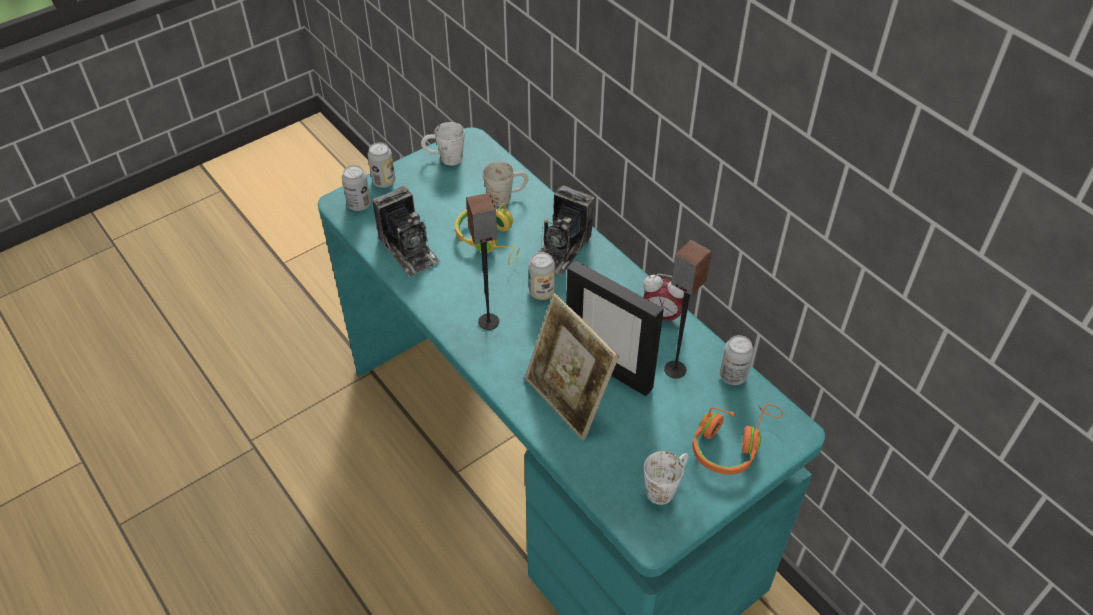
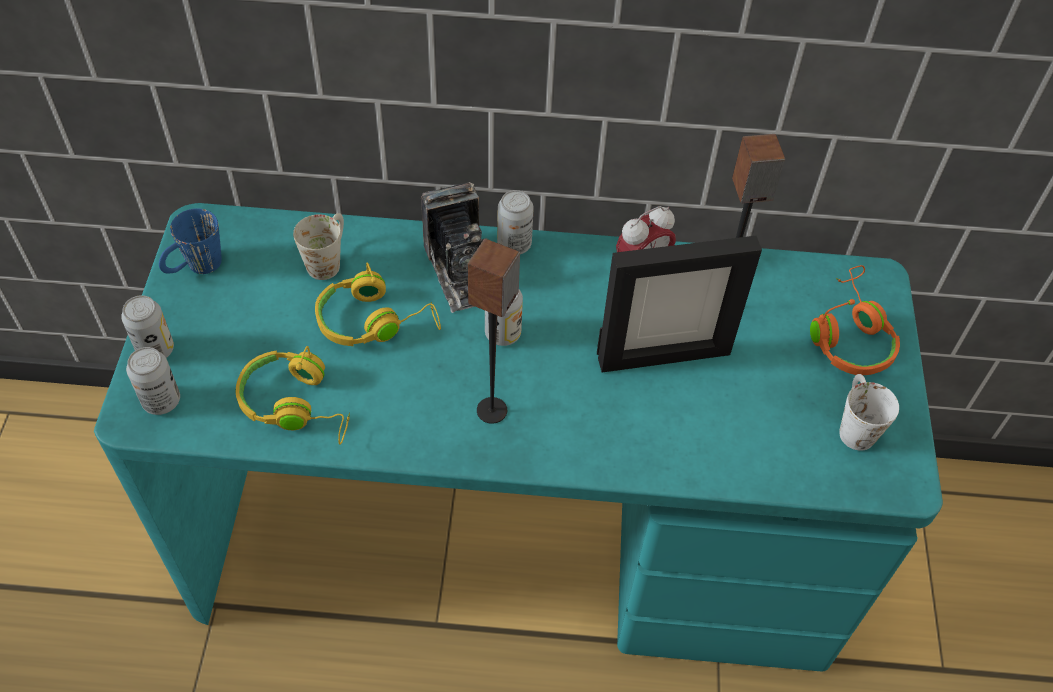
camera: 50 degrees left, 5 degrees up
camera [372,186,440,277] -> yellow headphones [236,346,350,445]
white mug [421,122,465,166] -> blue mug [159,208,222,274]
picture frame [525,293,619,440] -> none
can [720,335,754,385] -> can moved to [497,190,534,254]

